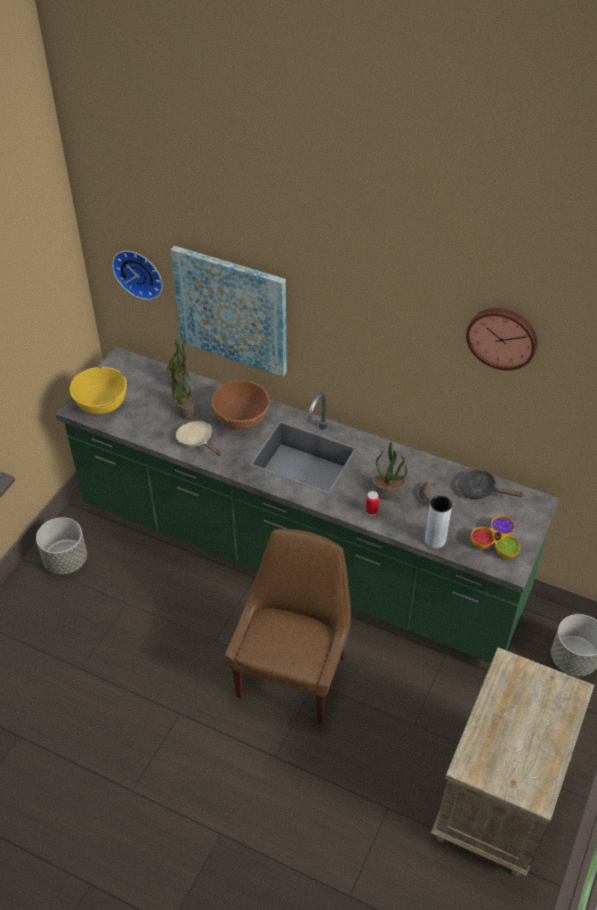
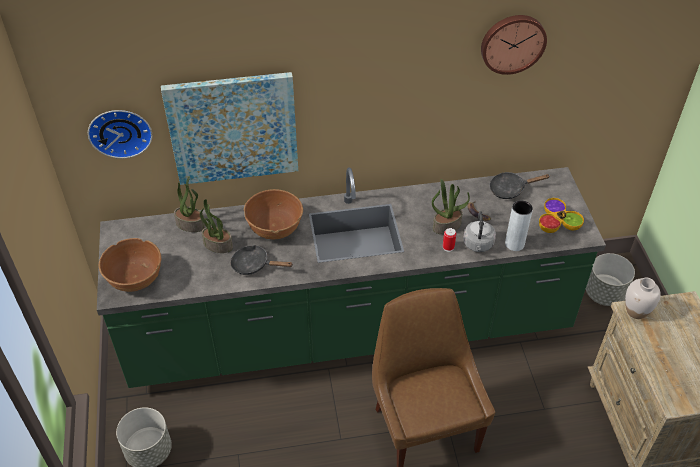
camera: 35 degrees left, 0 degrees up
yellow bowl [70,367,127,414] -> brown bowl [99,238,161,292]
beige frying pan [176,421,221,456] -> black frying pan [230,245,293,275]
none -> grey kettle [463,211,496,252]
none -> white vase [625,278,661,319]

